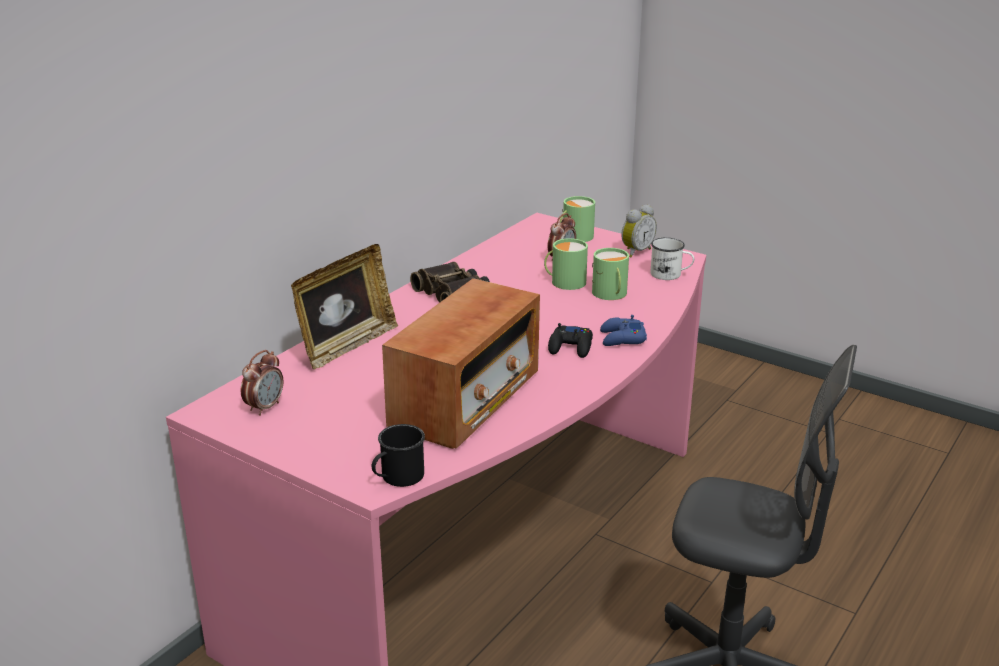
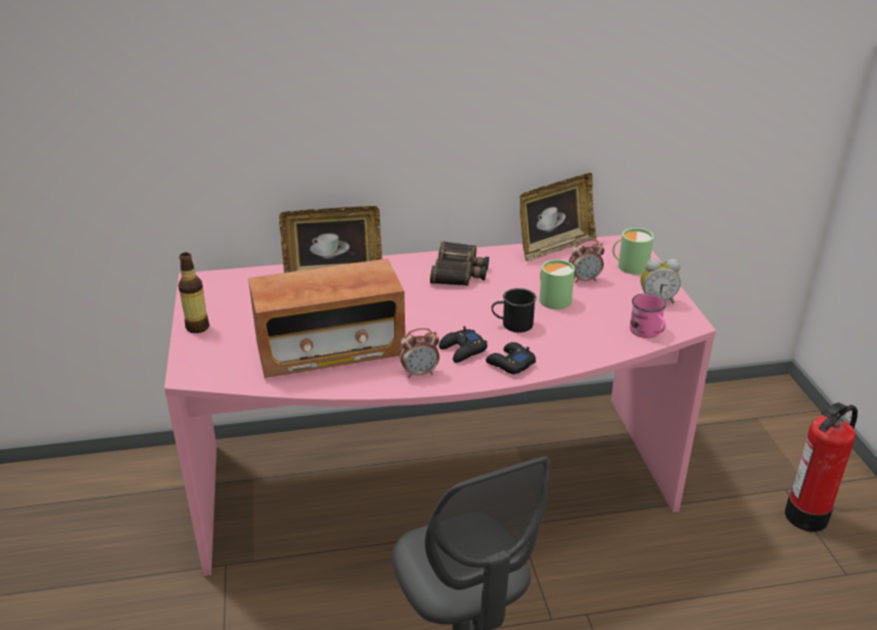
camera: 45 degrees right, 5 degrees up
alarm clock [241,350,283,416] -> alarm clock moved to [399,328,439,378]
black mug [372,424,425,487] -> black mug moved to [492,288,536,333]
green mug [592,248,629,300] -> none
blue game controller [600,315,647,346] -> black game controller [486,342,536,374]
white mug [650,238,694,280] -> pink mug [630,293,666,338]
none -> bottle [178,252,209,333]
none -> picture frame [520,173,597,261]
none -> fire extinguisher [785,402,858,532]

